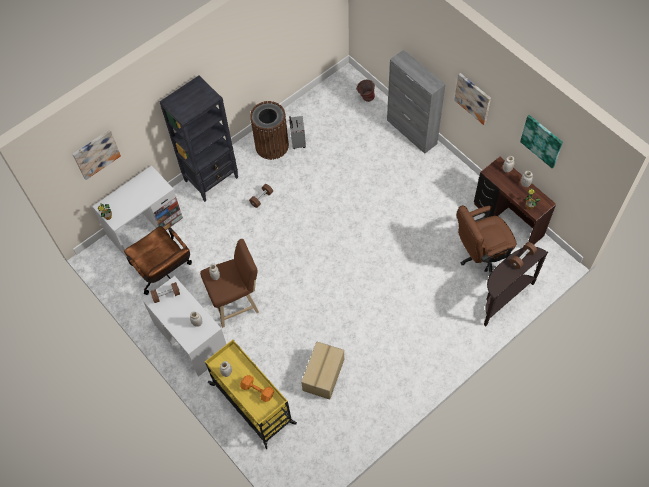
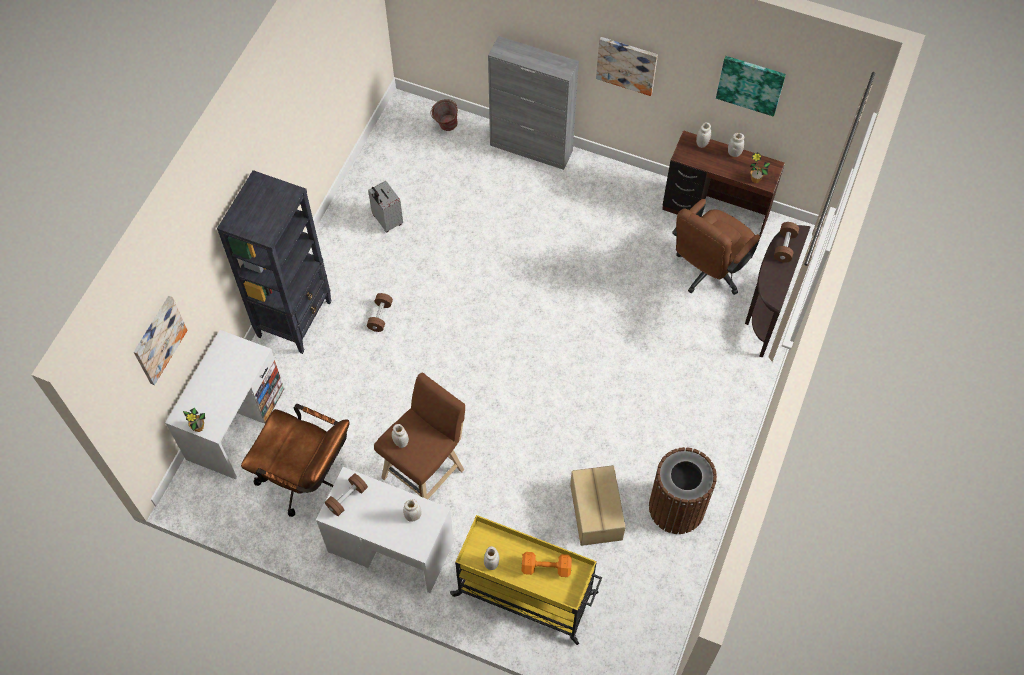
camera: 30 degrees left, 0 degrees up
brown trash can [250,101,289,160] -> brown trash can moved to [649,447,717,534]

